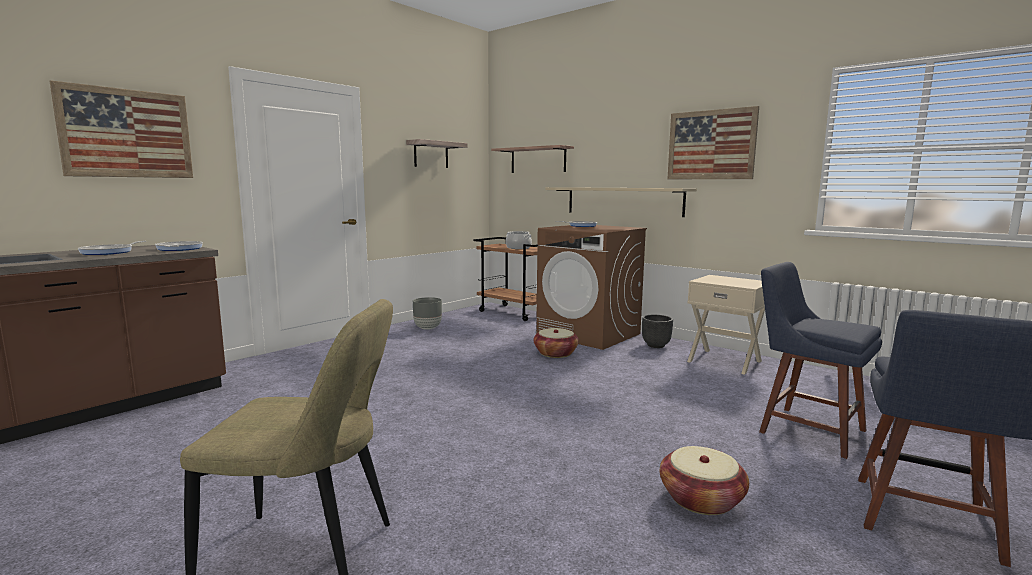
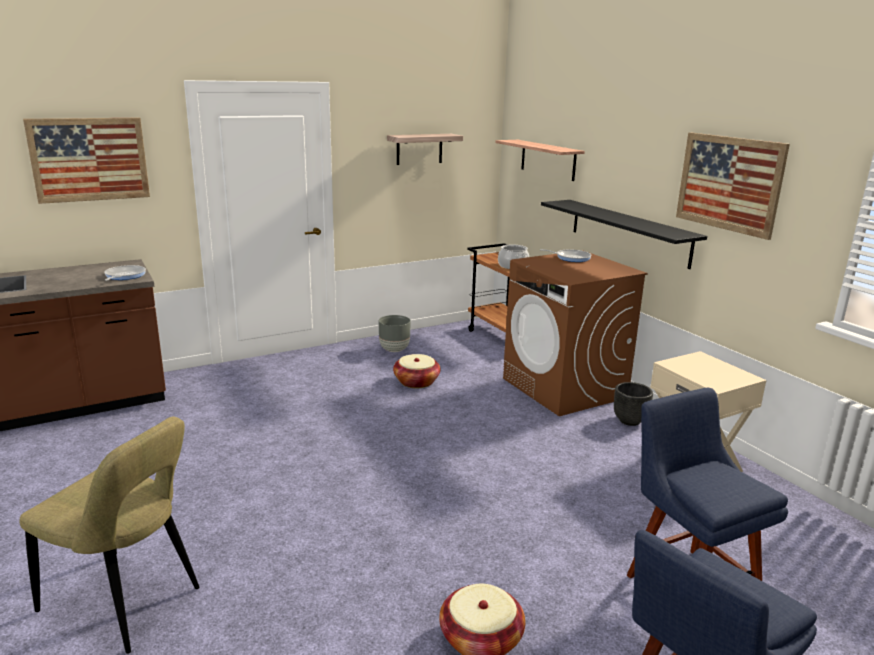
camera: 20 degrees right, 10 degrees up
frying pan [78,241,146,255] -> none
basket [534,328,579,358] -> basket moved to [393,354,440,388]
beige shelf [545,187,697,217] -> black shelf [541,200,707,269]

